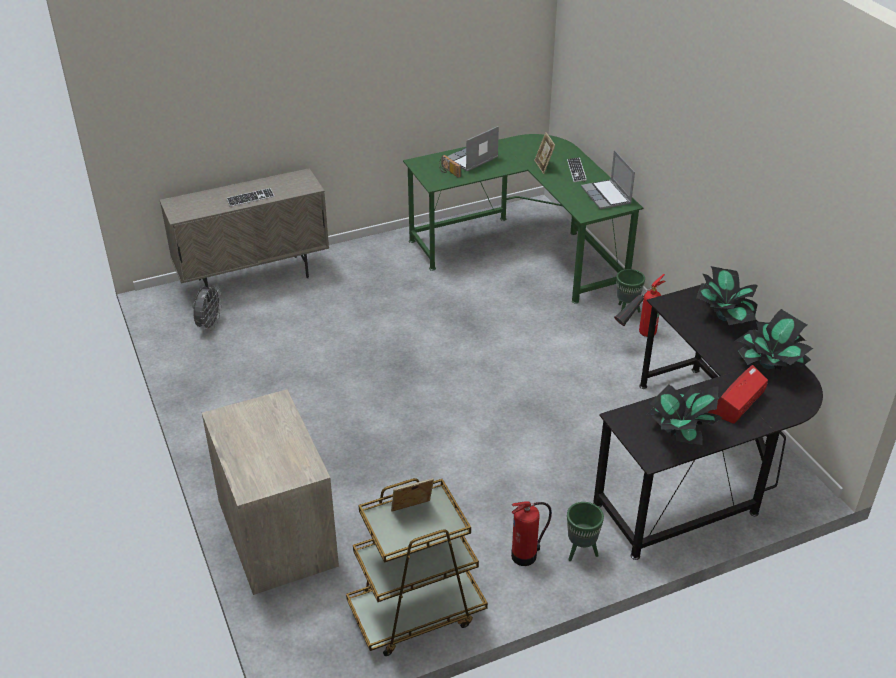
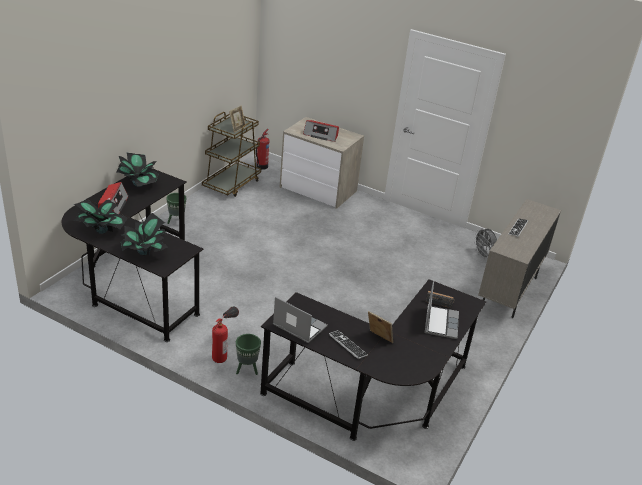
camera: 140 degrees right, 5 degrees down
green desk [403,134,643,304] -> black desk [260,279,486,441]
fire extinguisher [511,501,552,566] -> fire extinguisher moved to [256,129,270,170]
none -> radio [303,120,339,142]

